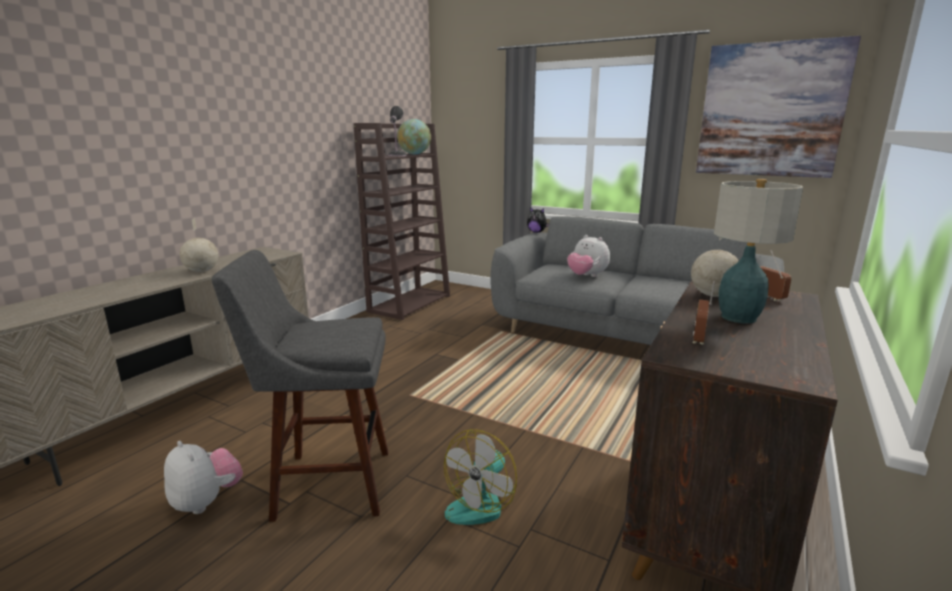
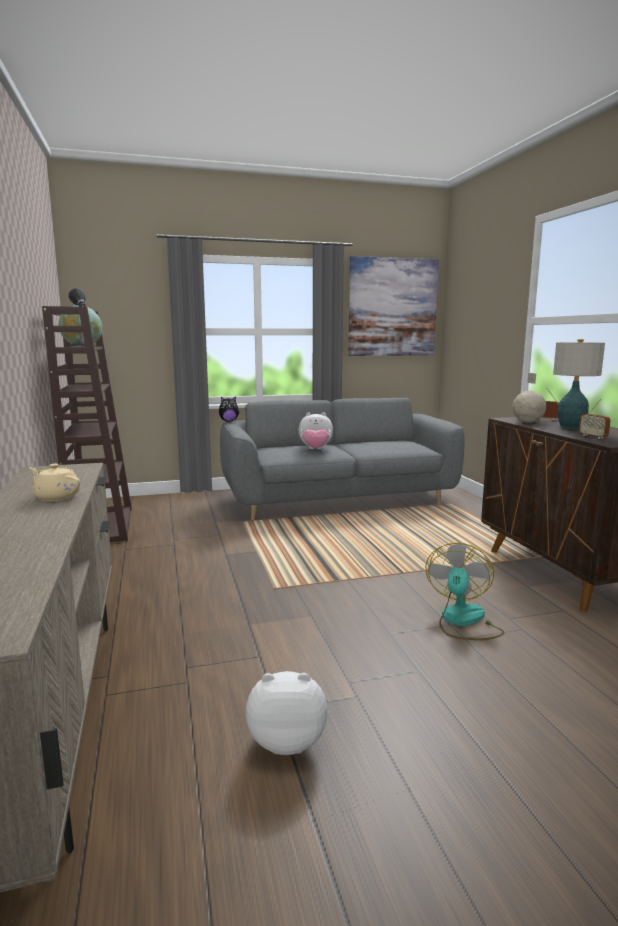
camera: 45 degrees left, 5 degrees down
globe [180,218,218,272] -> beige teapot [29,464,80,501]
grey stool [212,250,389,522] -> none
fan [444,429,517,525] -> fan turned 150 degrees counterclockwise [426,543,504,640]

